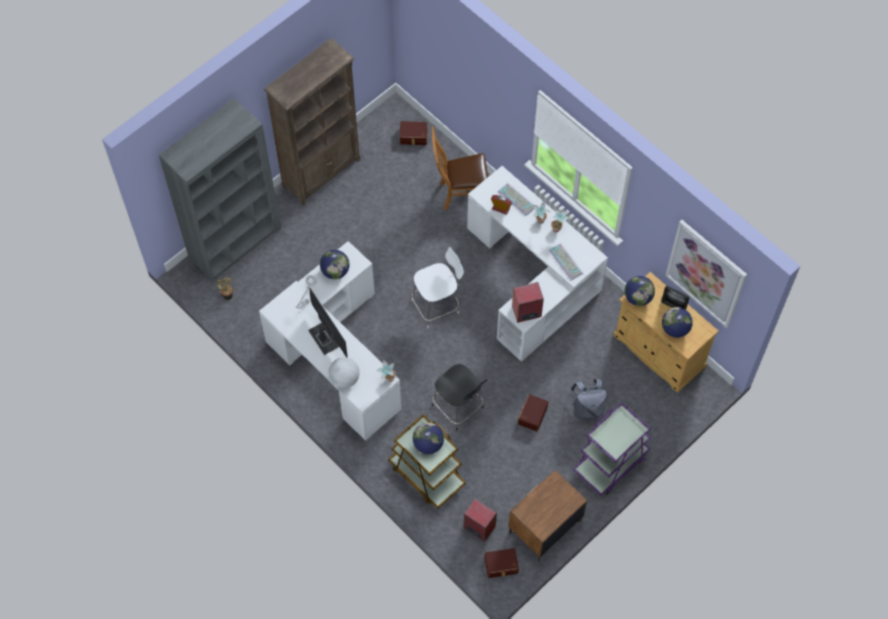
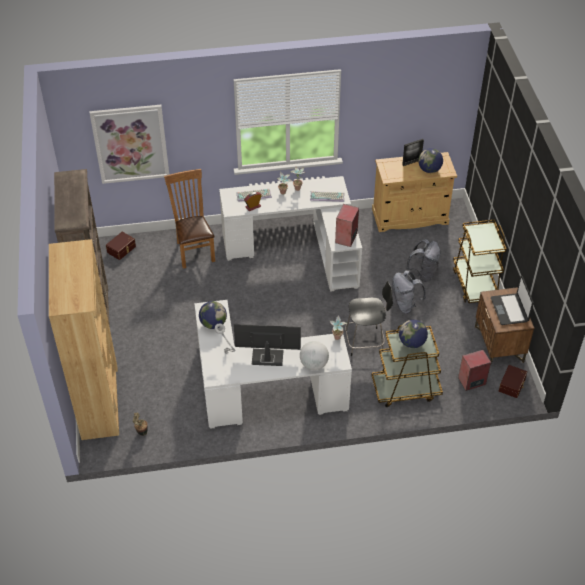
camera: 55 degrees left, 15 degrees down
grey bookcase [159,98,281,281] -> brown bookcase [49,239,119,440]
white chair [411,247,464,328] -> none
brown chair [432,126,488,210] -> brown chair turned 135 degrees clockwise [164,169,215,269]
brown storage box [518,394,548,432] -> grey backpack [392,270,426,314]
purple cart [573,402,651,496] -> brown cart [453,220,507,303]
globe [625,276,655,306] -> none
picture [665,220,747,328] -> picture moved to [89,105,169,184]
none -> laptop [491,276,534,325]

